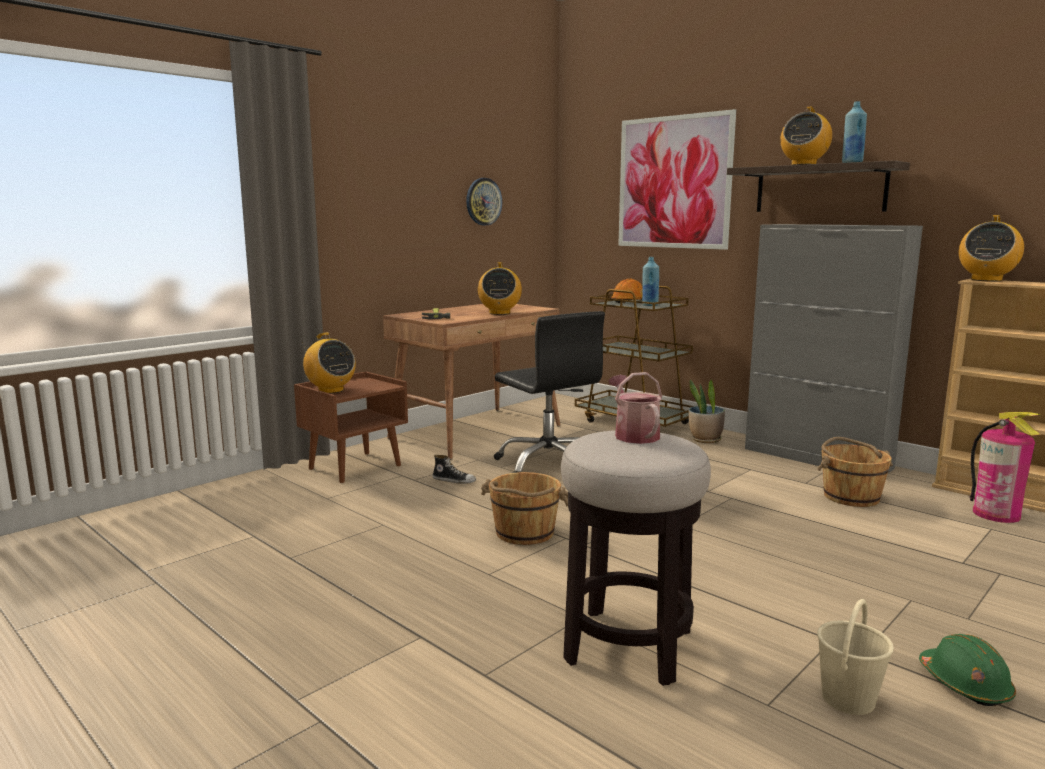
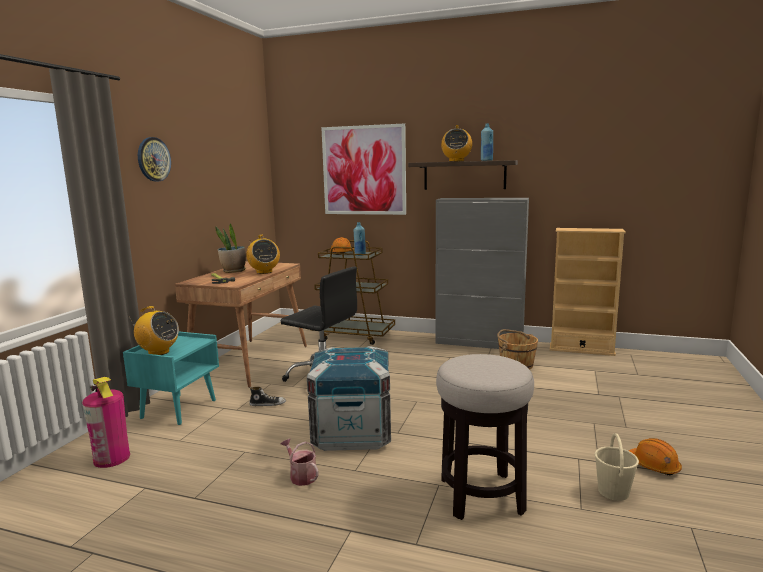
camera: 25 degrees left, 0 degrees up
brown nightstand [294,372,408,483] -> turquoise nightstand [123,332,219,425]
wall clock [466,178,502,225] -> wall clock moved to [138,137,171,182]
brown bucket [481,472,568,545] -> crate [307,346,391,451]
watering can [608,372,662,444] -> watering can moved to [280,438,319,486]
potted plant [689,379,725,443] -> potted plant moved to [215,223,246,273]
green hard hat [919,634,1016,706] -> orange hard hat [629,438,682,475]
radio [959,215,1024,282] -> none
fire extinguisher [969,412,1041,523] -> fire extinguisher moved to [82,377,130,468]

